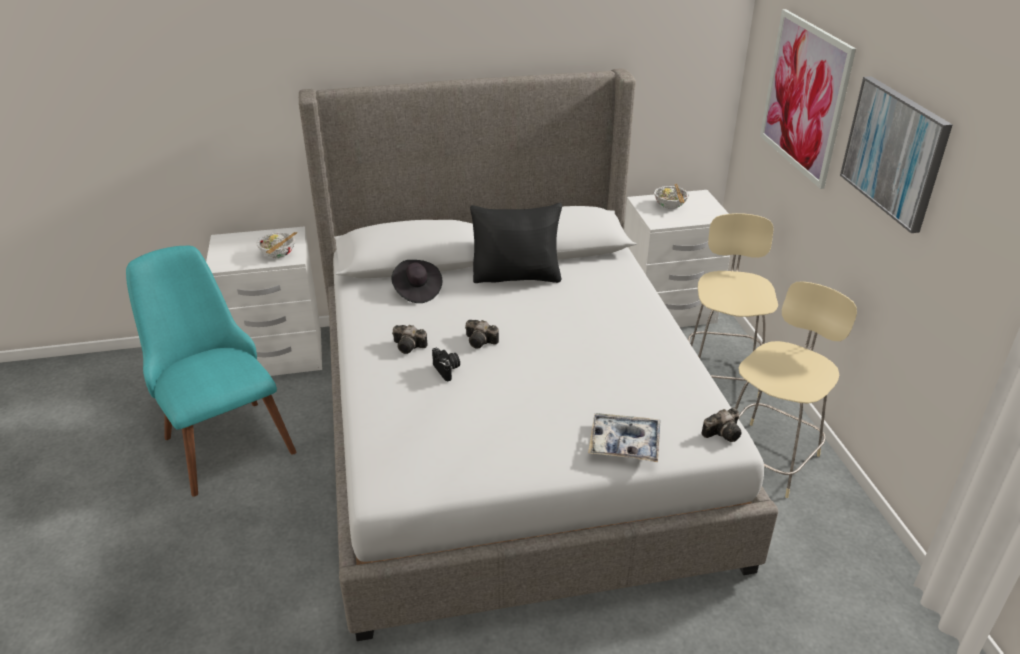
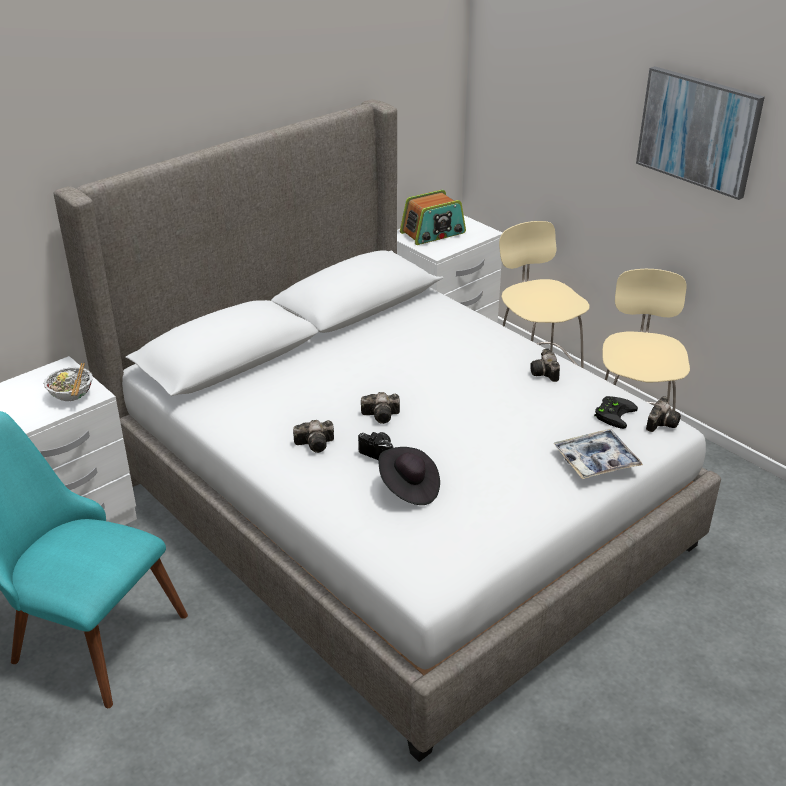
camera: 30 degrees left, 0 degrees up
black hat [391,260,442,303] -> black hat moved to [378,447,440,505]
black pillow [470,203,562,283] -> none
bowl [654,184,689,209] -> radio [400,190,466,245]
picture [760,9,856,189] -> none
none -> camera [530,348,560,382]
none -> black game controller [594,396,638,429]

